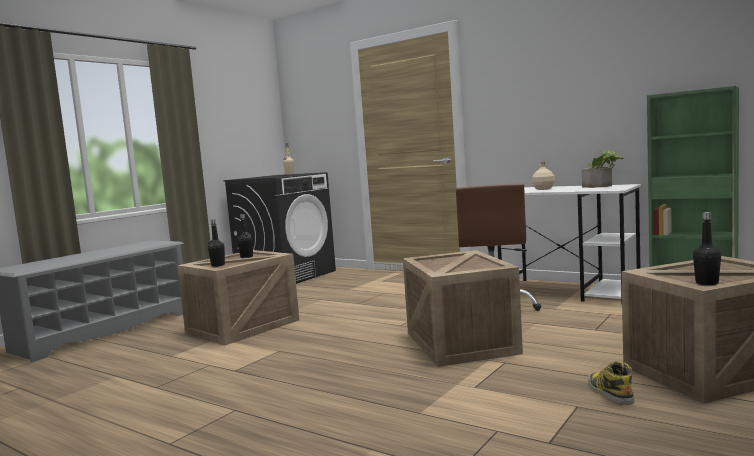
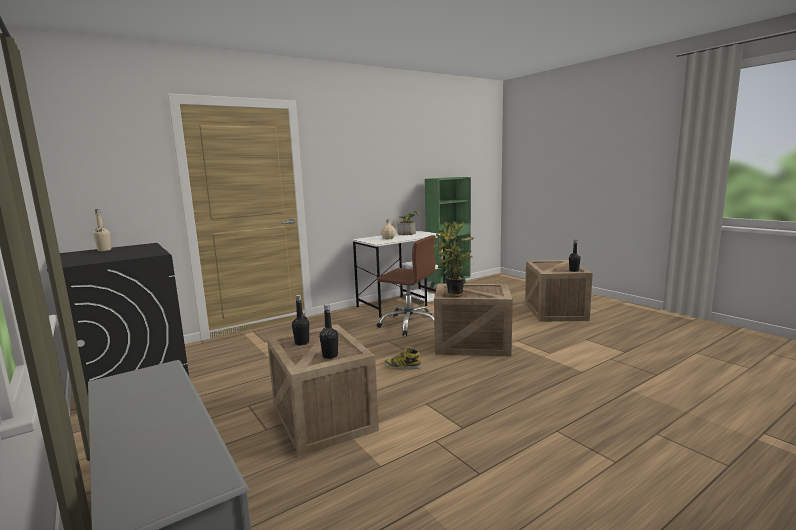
camera: 70 degrees left, 5 degrees up
boot [588,361,635,405] -> boot moved to [383,347,421,369]
none -> potted plant [432,221,474,297]

